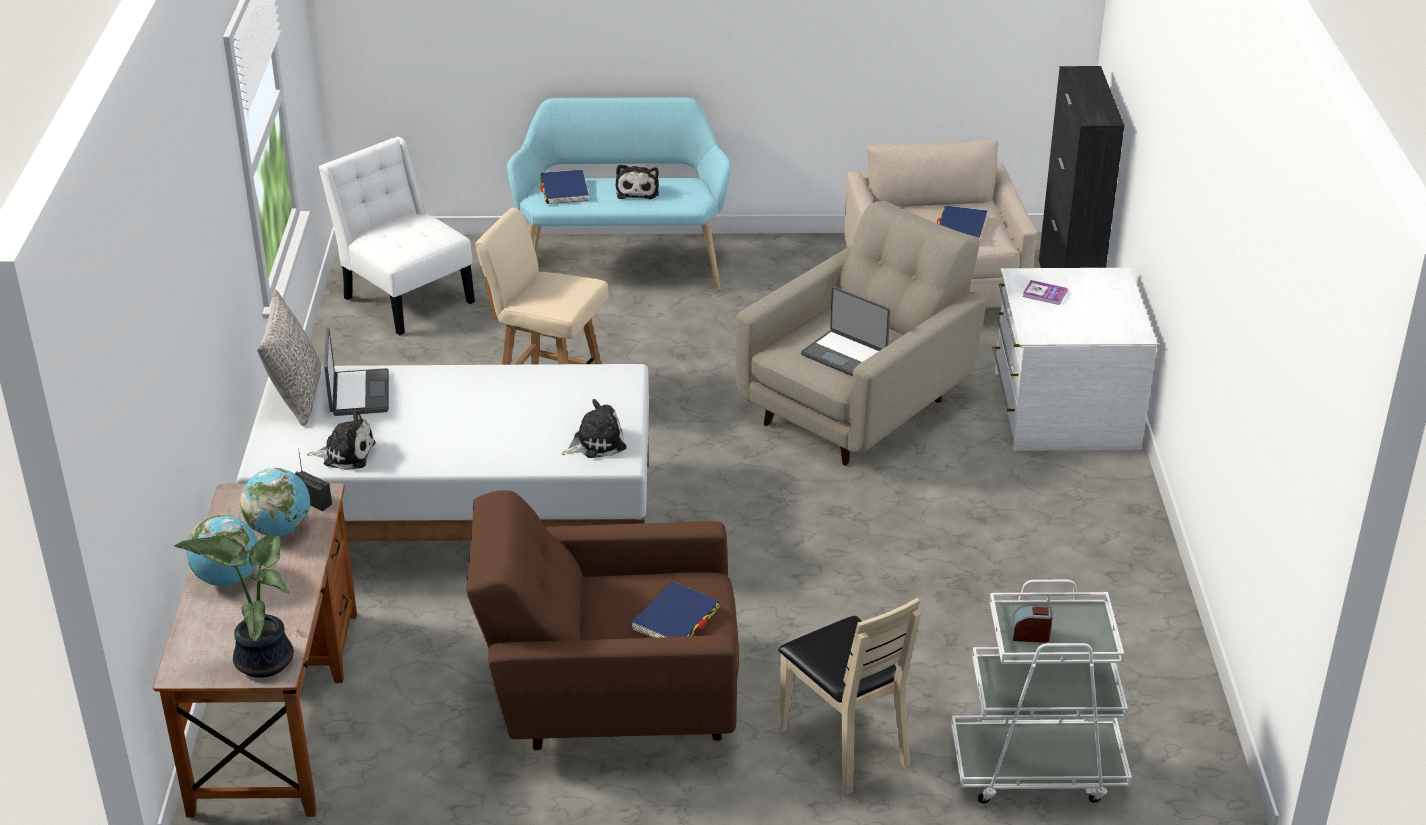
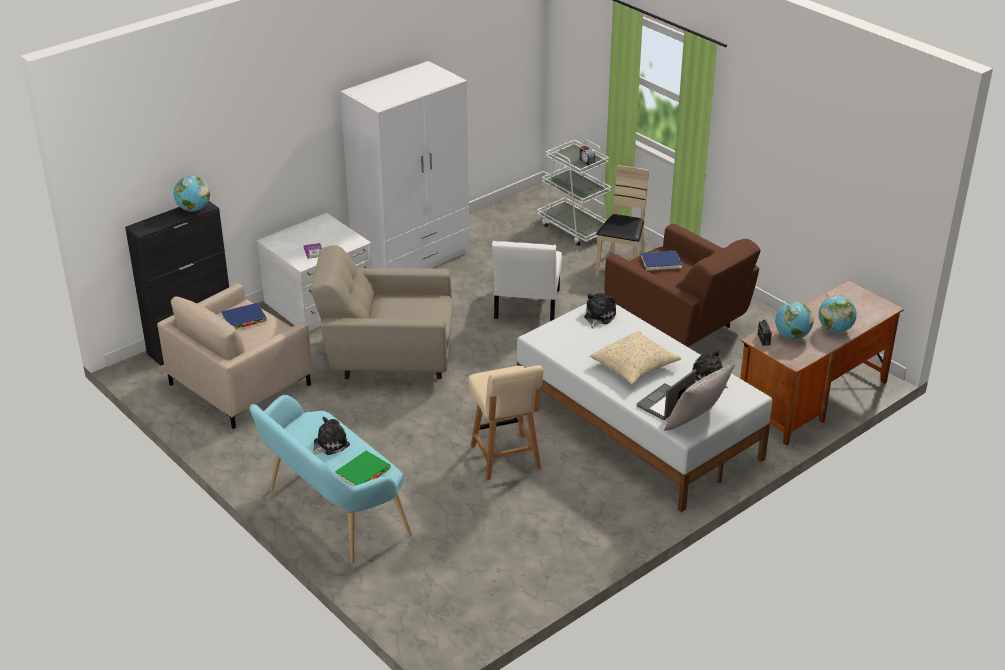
camera: 130 degrees left, 0 degrees up
potted plant [174,534,294,678] -> none
white chair [318,137,475,335] -> white chair moved to [492,241,562,321]
blue book [540,169,589,204] -> green book [335,451,391,486]
plush toy [562,399,627,458] -> plush toy turned 90 degrees clockwise [584,293,616,329]
laptop [801,286,890,376] -> none
none -> globe [174,176,210,212]
none -> white wardrobe [340,61,470,269]
none -> beige pillow [590,331,681,384]

